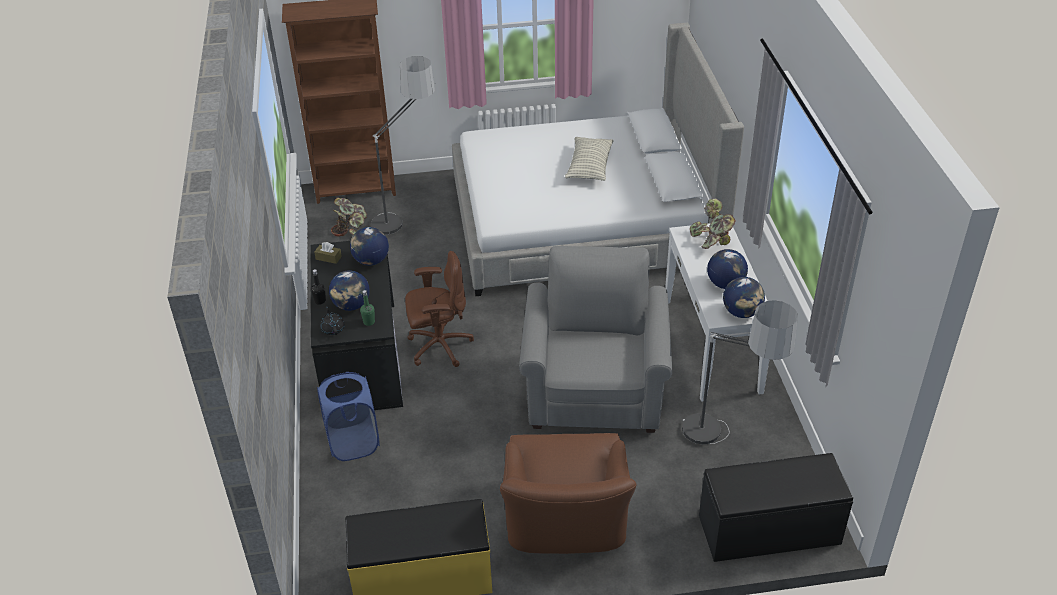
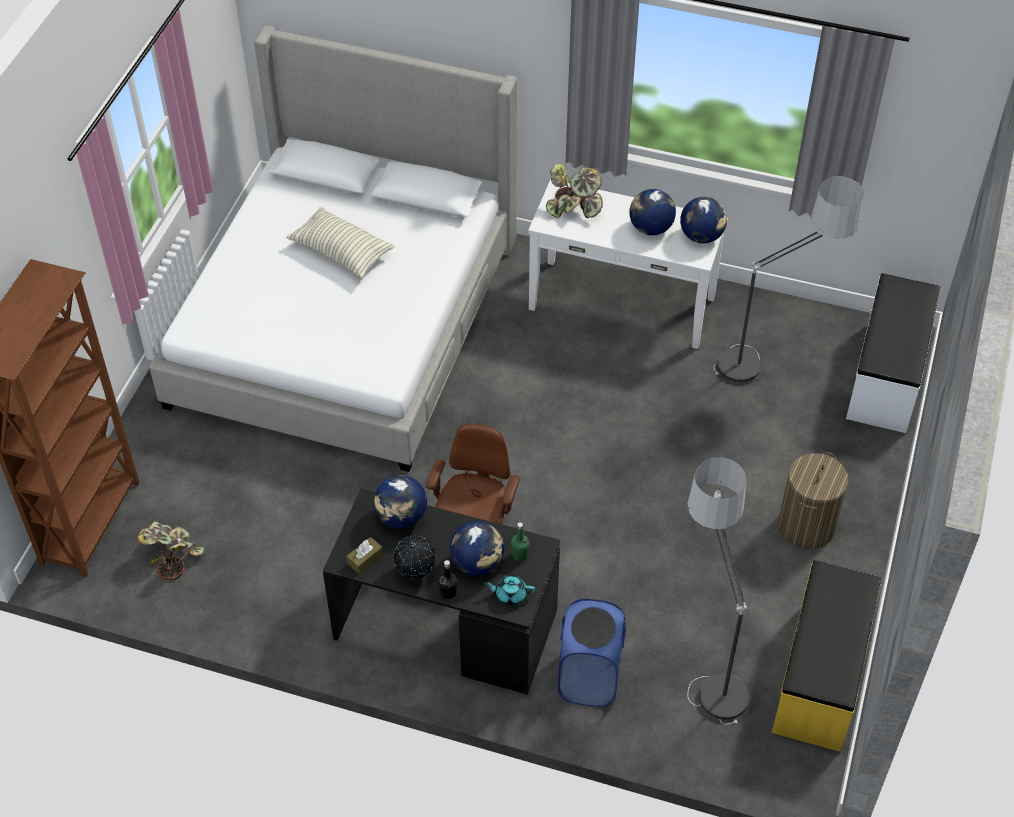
camera: 65 degrees left, 10 degrees up
black teapot [321,306,345,335] -> turquoise teapot [484,575,535,606]
floor lamp [371,56,435,235] -> floor lamp moved to [688,457,749,725]
brown armchair [500,433,636,554] -> laundry basket [778,452,849,549]
grey armchair [519,246,672,433] -> none
black bench [699,453,853,562] -> white bench [846,273,940,433]
none -> globe [393,536,436,579]

